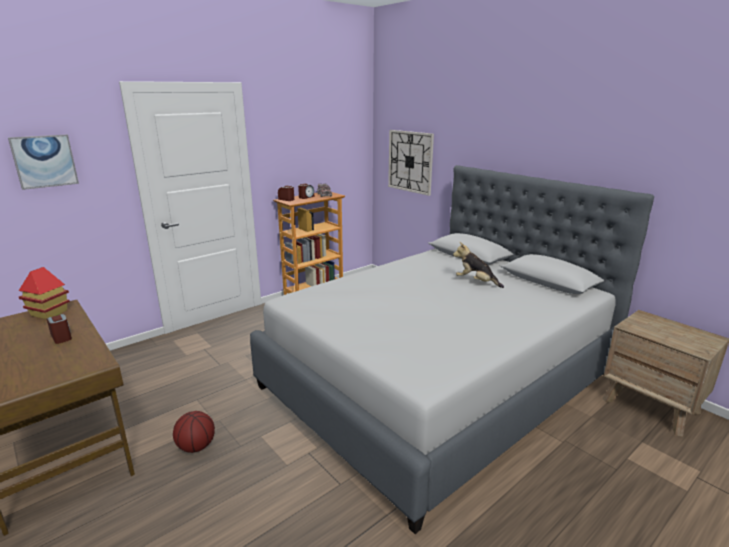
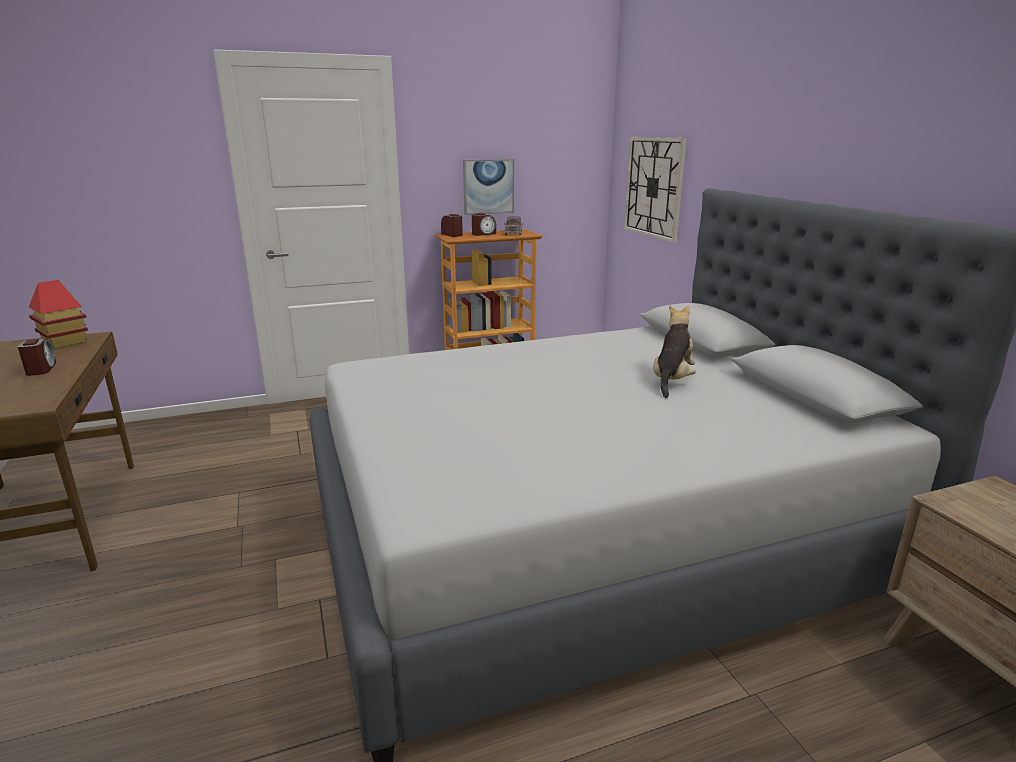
camera: 20 degrees right, 0 degrees up
picture [8,135,79,190] -> picture moved to [463,159,514,215]
basketball [173,411,215,453] -> none
plush toy [453,242,504,288] -> plush toy turned 60 degrees clockwise [653,305,696,398]

